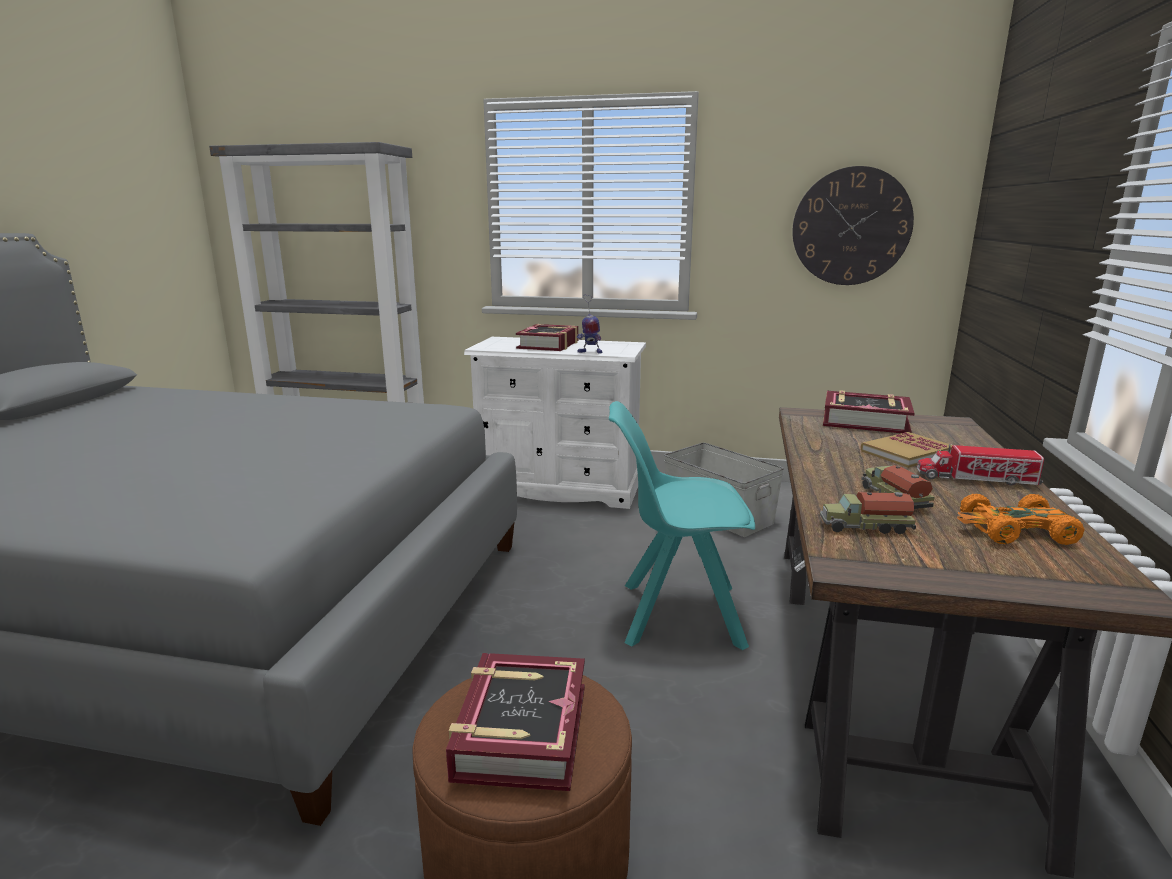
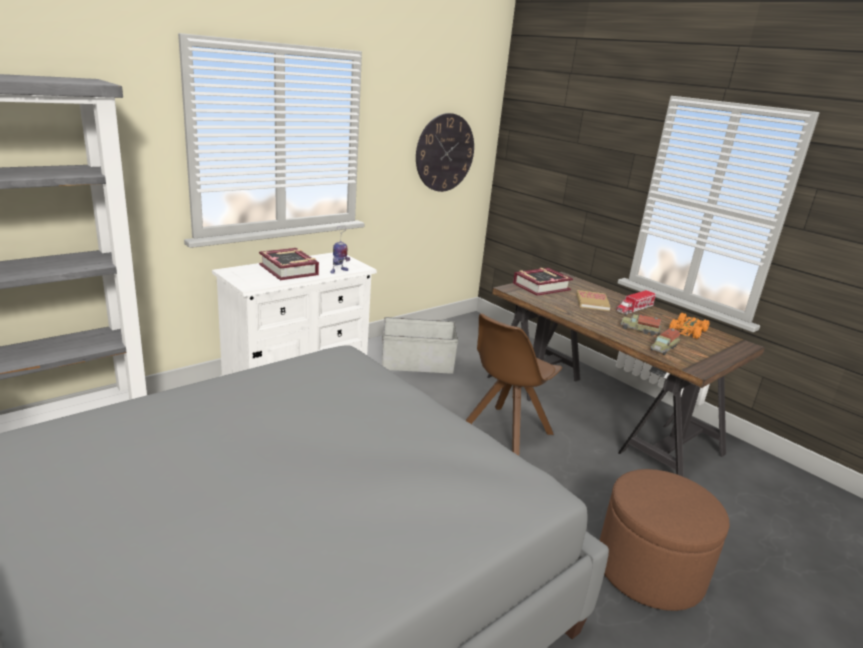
camera: 55 degrees left, 5 degrees up
book [446,653,585,791] -> none
turquoise chair [609,401,755,650] -> brown chair [465,313,562,456]

